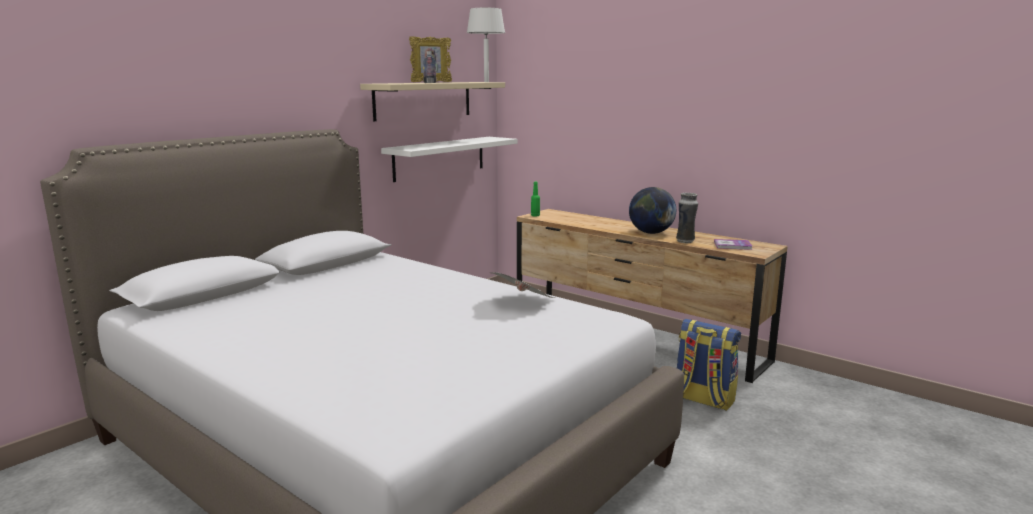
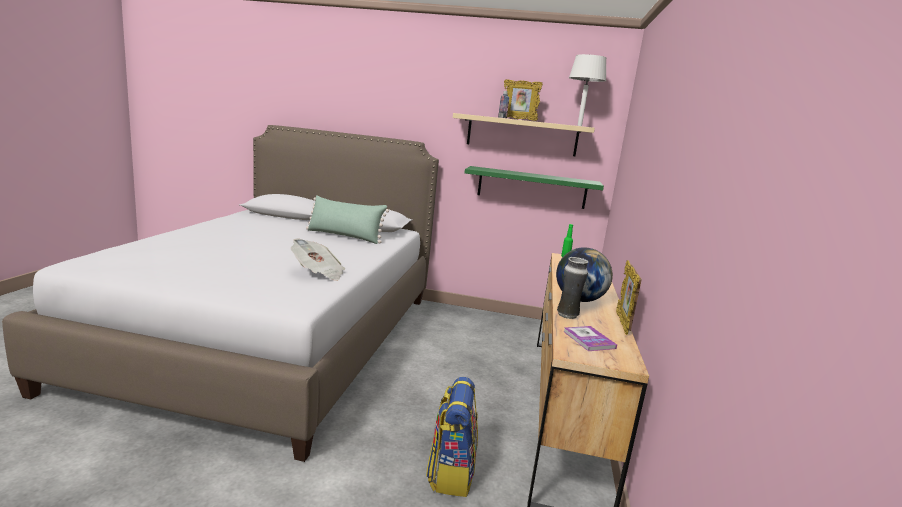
camera: 60 degrees right, 0 degrees up
white shelf [381,137,517,182] -> green shelf [465,166,604,209]
none -> green pillow [306,195,389,244]
none -> picture frame [616,260,642,335]

